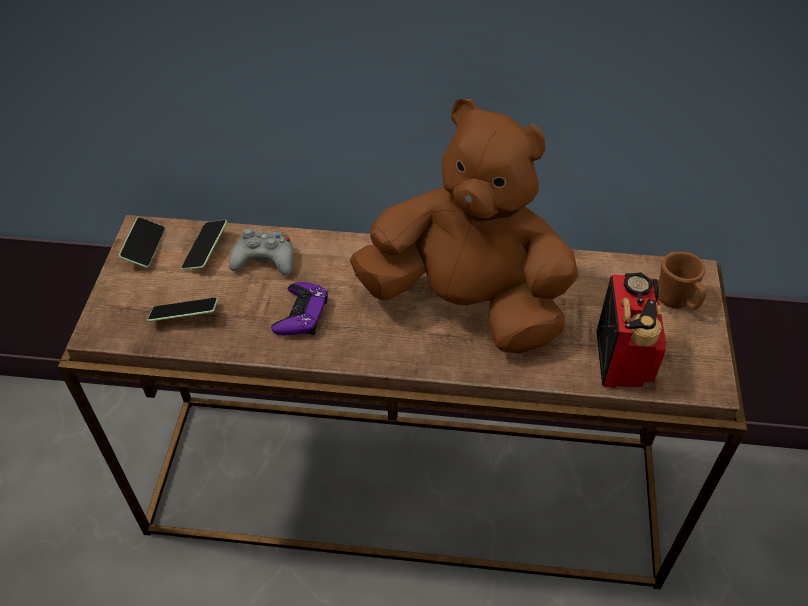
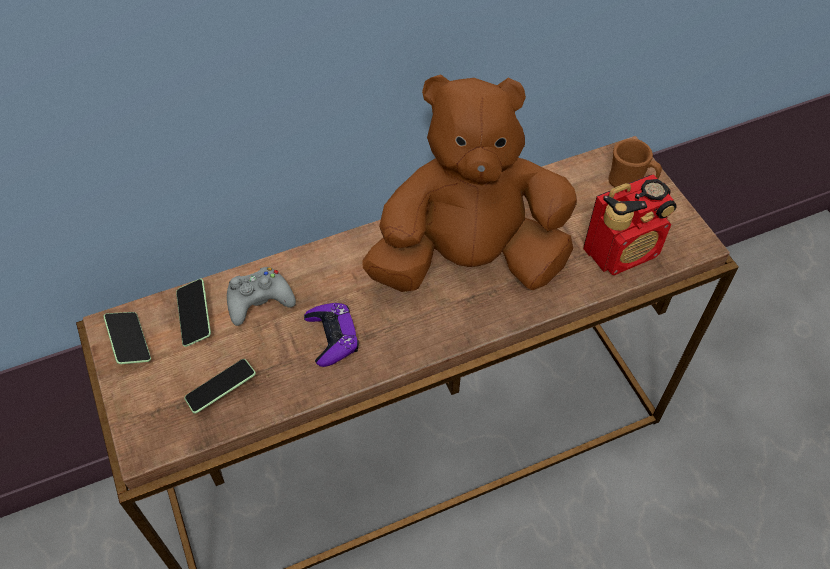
camera: 30 degrees left, 5 degrees up
radio [596,272,666,388] -> radio turned 90 degrees clockwise [583,174,677,275]

